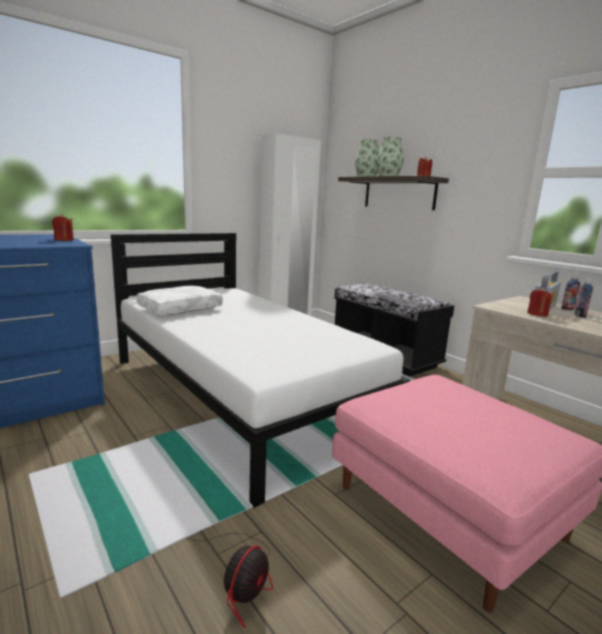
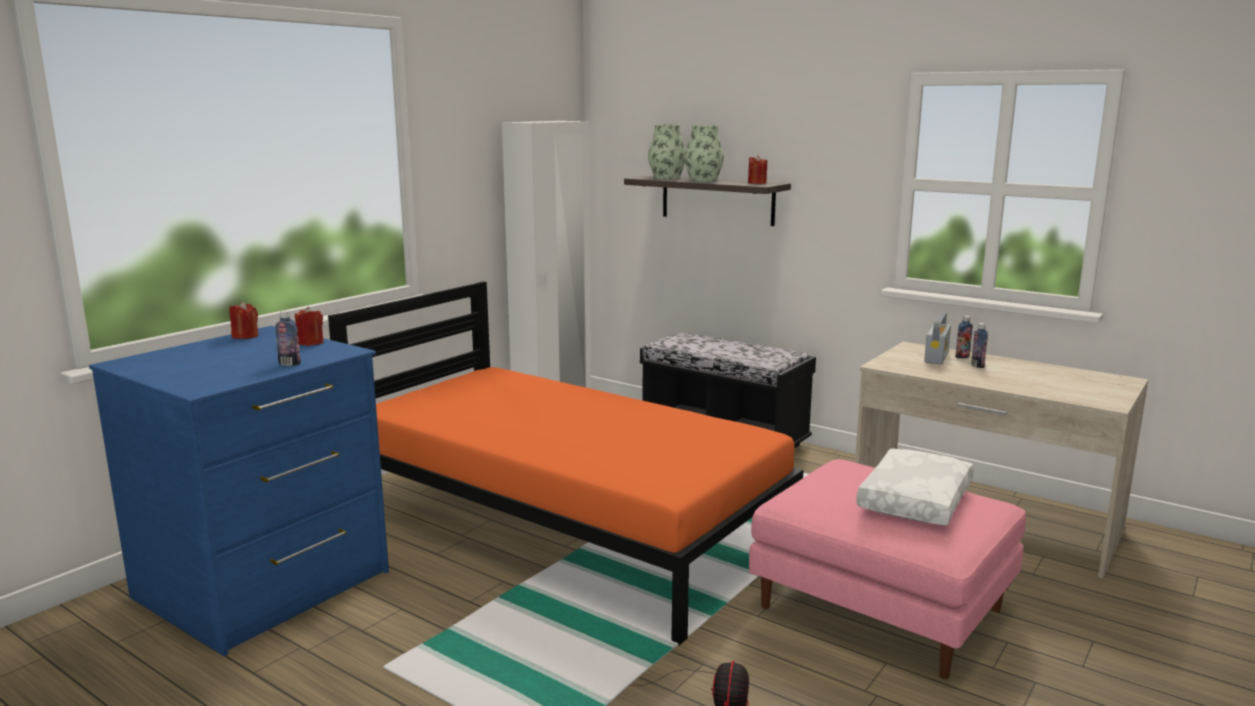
camera: 15 degrees left, 0 degrees up
white bed [111,233,410,508] -> orange bed [328,282,804,645]
white pillow [137,286,223,316] -> white pillow moved to [856,448,974,525]
red candle [527,287,553,317] -> red candle moved to [229,301,258,339]
none -> bottle [275,311,301,366]

